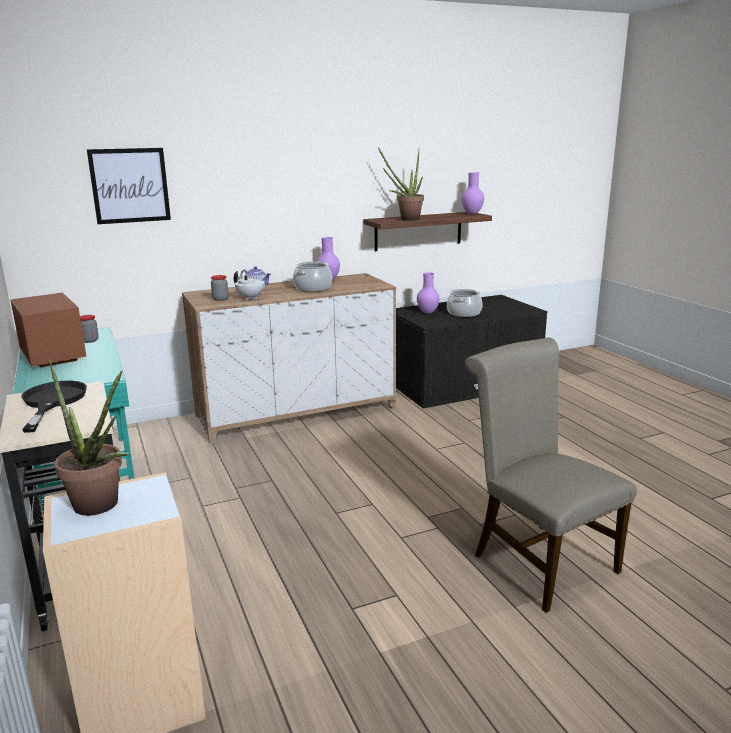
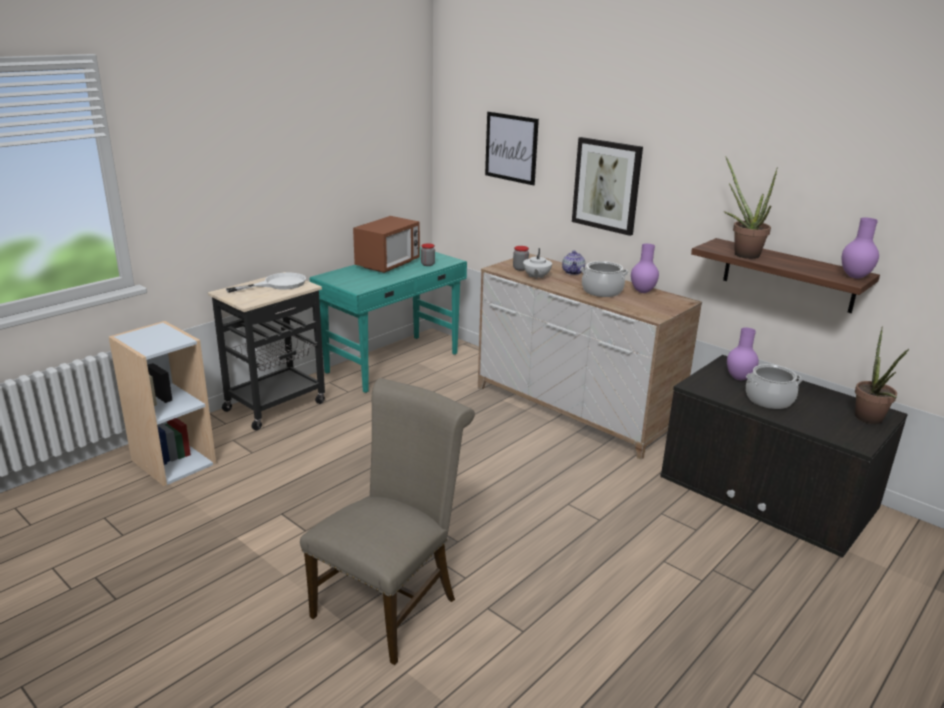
camera: 65 degrees right, 5 degrees up
black frying pan [21,381,87,433] -> white frying pan [226,273,306,293]
potted plant [49,359,131,516] -> potted plant moved to [855,327,909,424]
none -> picture [572,137,643,236]

